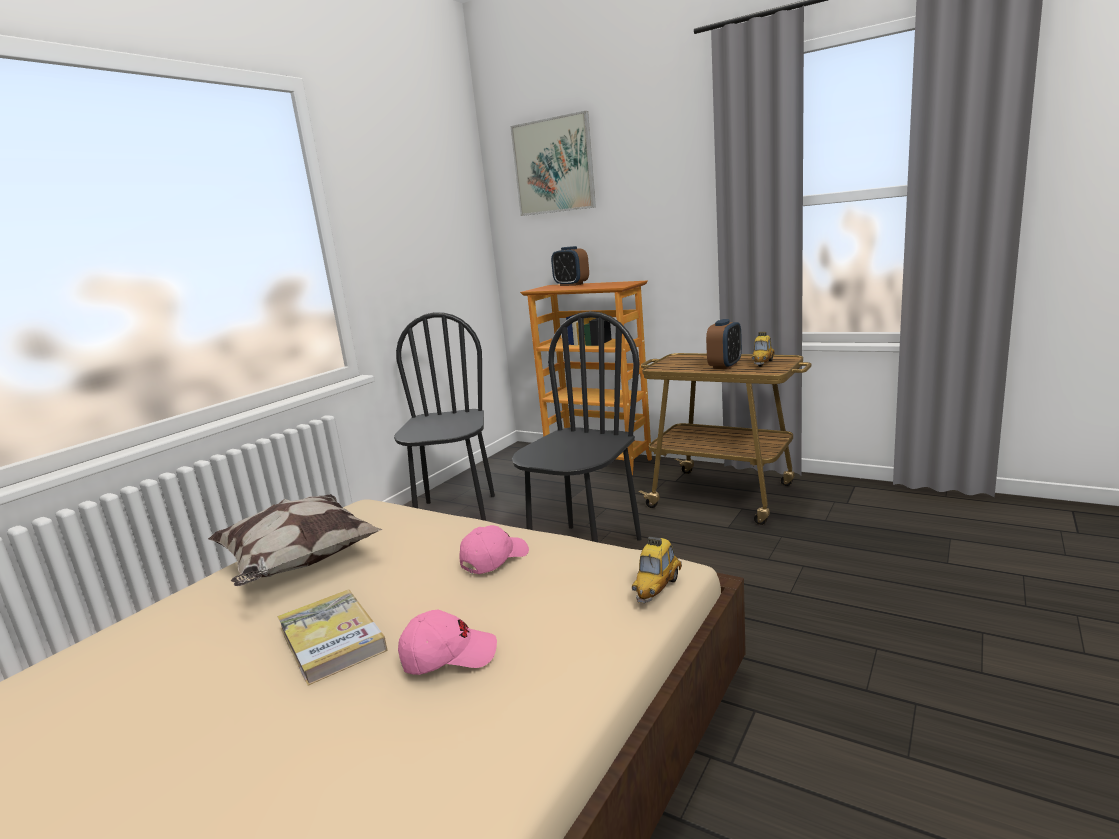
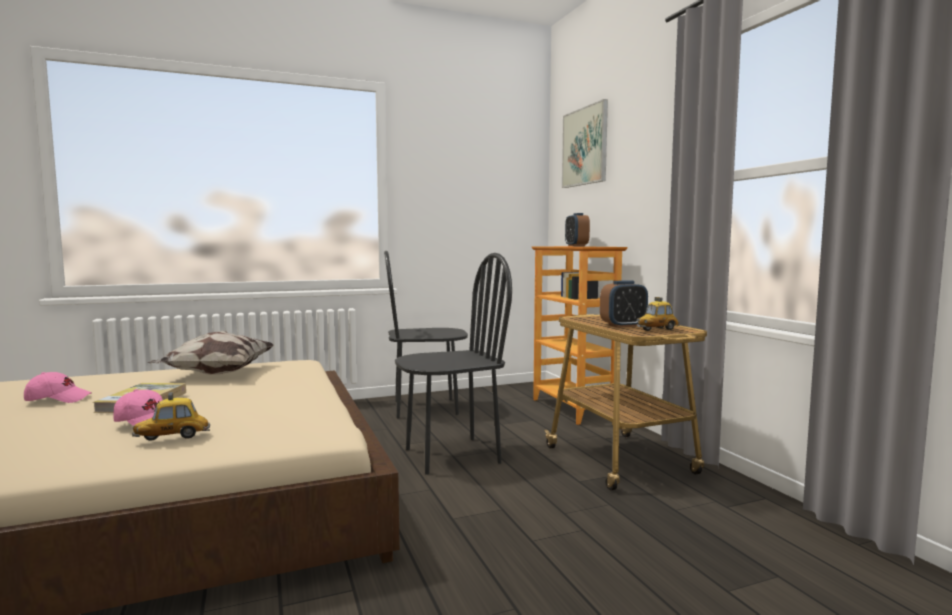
camera: 35 degrees right, 10 degrees down
black chair [394,312,495,521] -> black chair turned 135 degrees counterclockwise [384,251,468,418]
pink cap [459,525,529,574] -> pink cap moved to [24,372,92,403]
toy car [632,537,682,603] -> toy car moved to [132,392,210,441]

